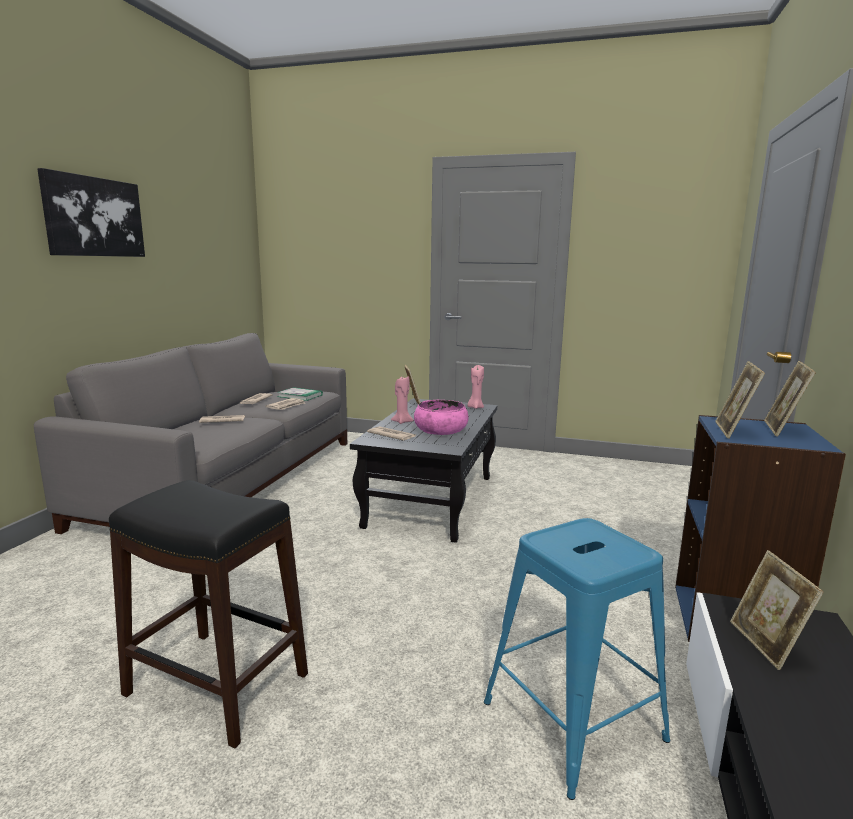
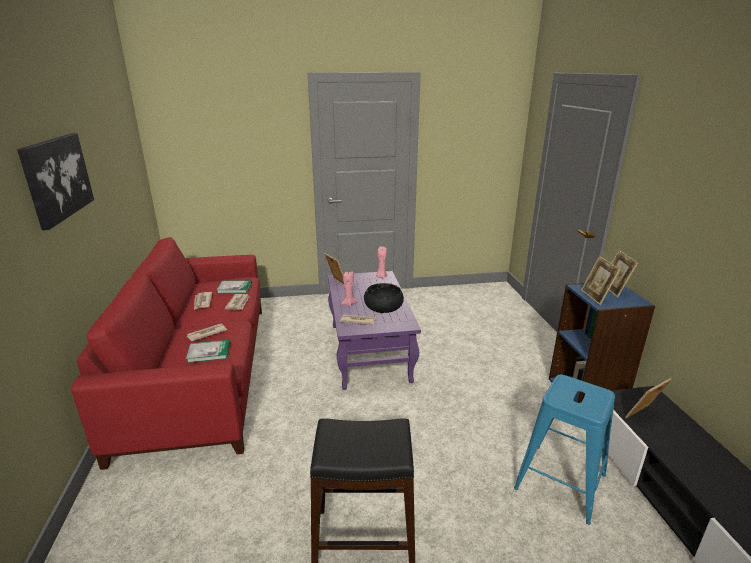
camera: 25 degrees left, 10 degrees up
grey sofa [34,333,347,534] -> red sofa [71,237,262,470]
black coffee table [350,398,497,543] -> purple coffee table [328,271,421,390]
pink bowl [414,400,469,435] -> black bowl [364,283,404,313]
picture frame [730,550,824,670] -> picture frame turned 90 degrees clockwise [625,378,672,418]
none -> book [186,340,230,363]

